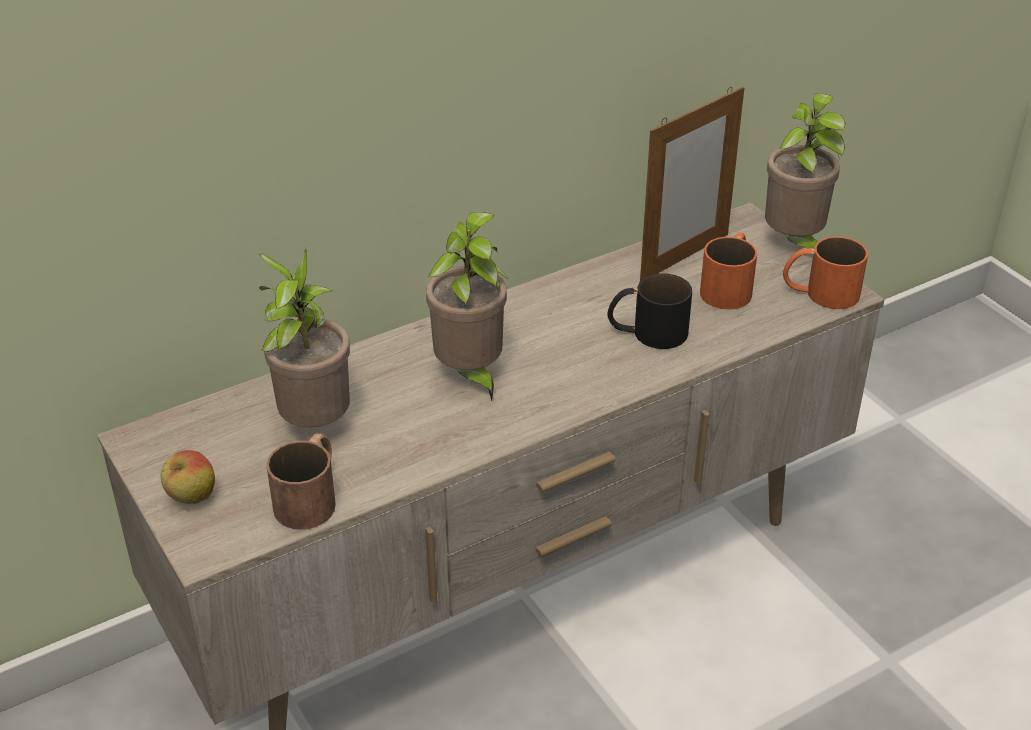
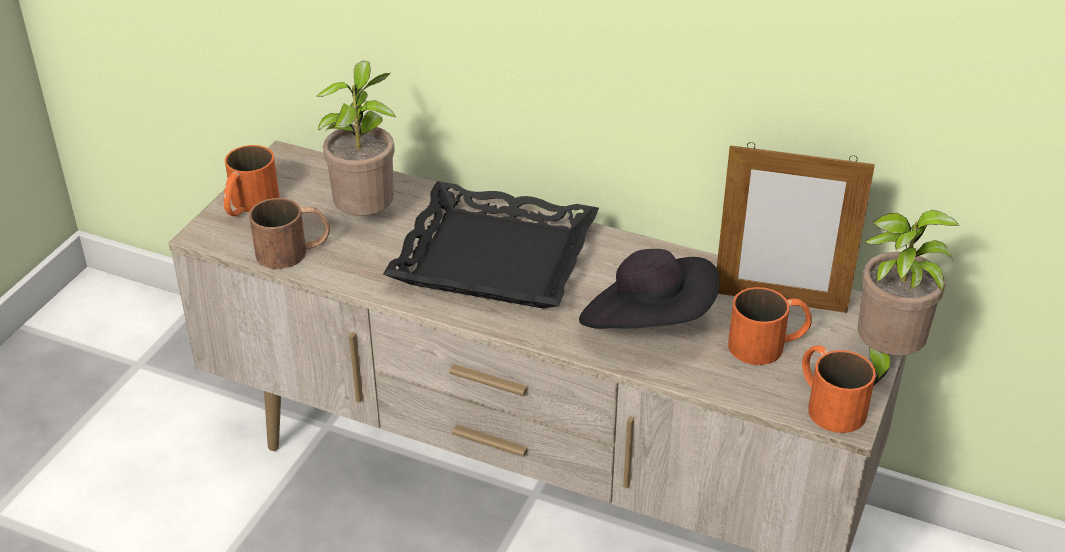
camera: 55 degrees right, 0 degrees up
apple [161,450,215,504] -> orange mug [224,145,280,216]
potted plant [426,212,510,401] -> black tray [383,181,599,308]
black mug [607,273,692,349] -> black hat [579,249,719,329]

